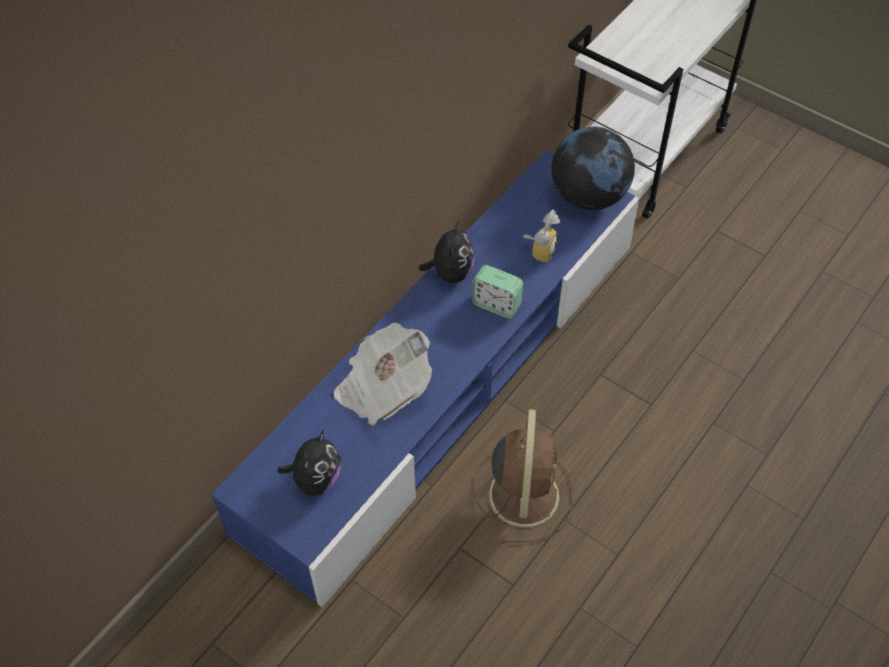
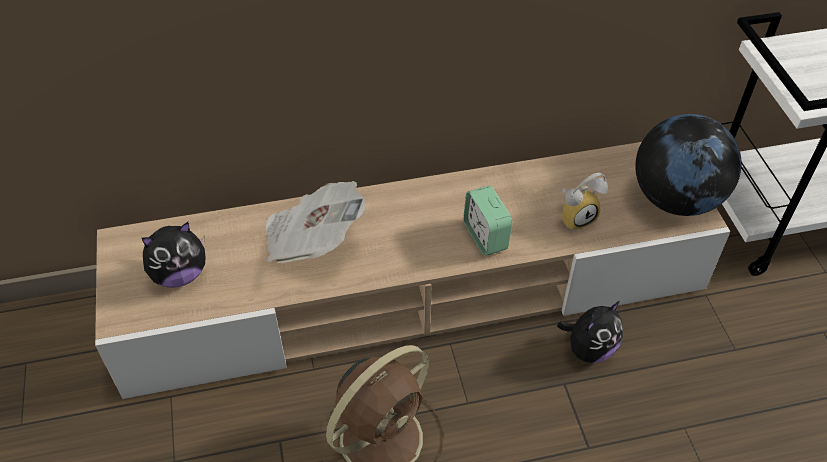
camera: 40 degrees right, 5 degrees down
blue tv stand [211,150,640,607] -> beige tv stand [95,142,731,399]
plush toy [419,220,475,283] -> plush toy moved to [557,301,623,363]

